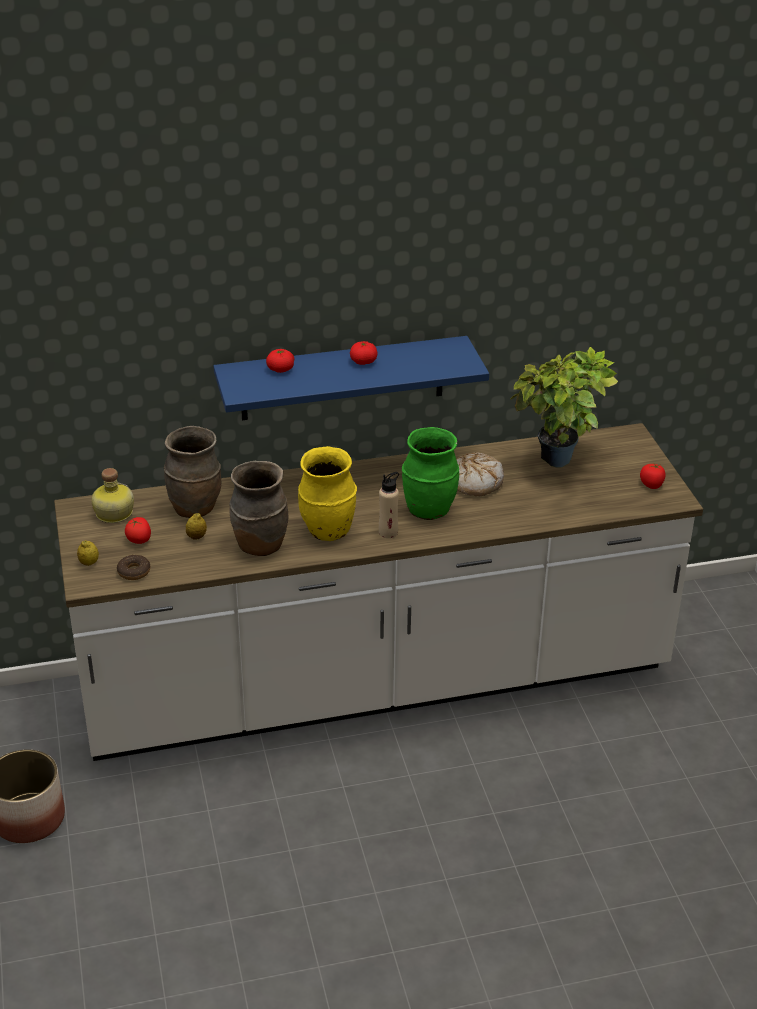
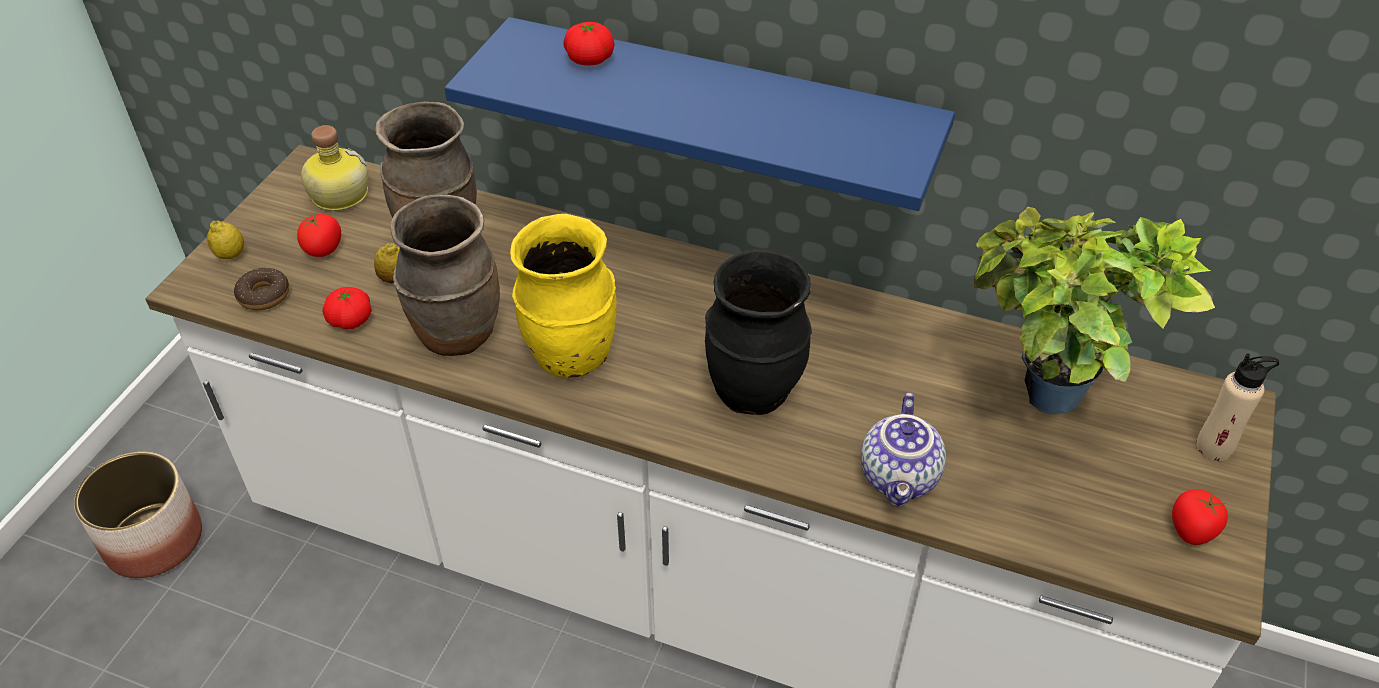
camera: 35 degrees right, 10 degrees up
tomato [350,341,378,365] -> tomato moved to [322,287,372,330]
beige bottle [379,472,399,538] -> beige bottle moved to [1196,353,1279,461]
green vase [402,427,459,520] -> black vase [705,249,812,415]
bread [456,453,504,496] -> none
none -> teapot [861,392,946,506]

